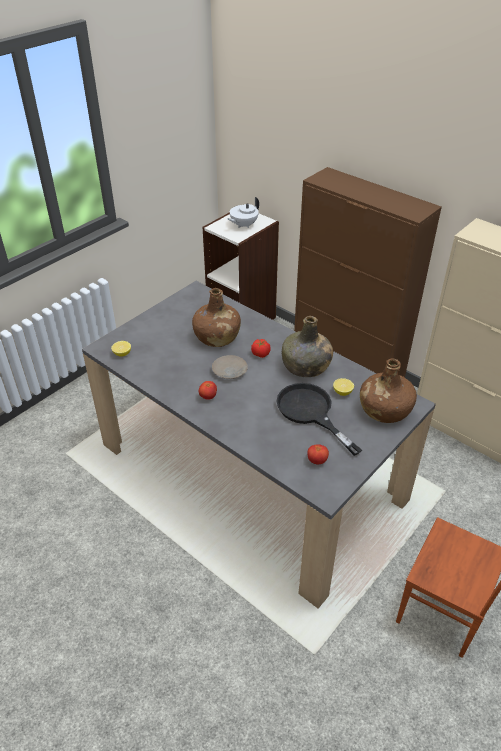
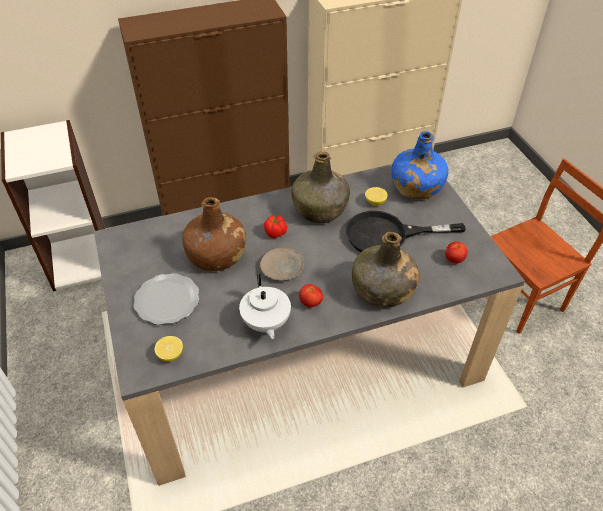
camera: 60 degrees left, 5 degrees up
white teapot [227,197,259,228] -> white teapot moved to [239,273,291,339]
brown bottle [360,358,417,423] -> blue bottle [391,131,449,200]
none -> plate [134,273,199,325]
none -> green bottle [352,232,419,308]

